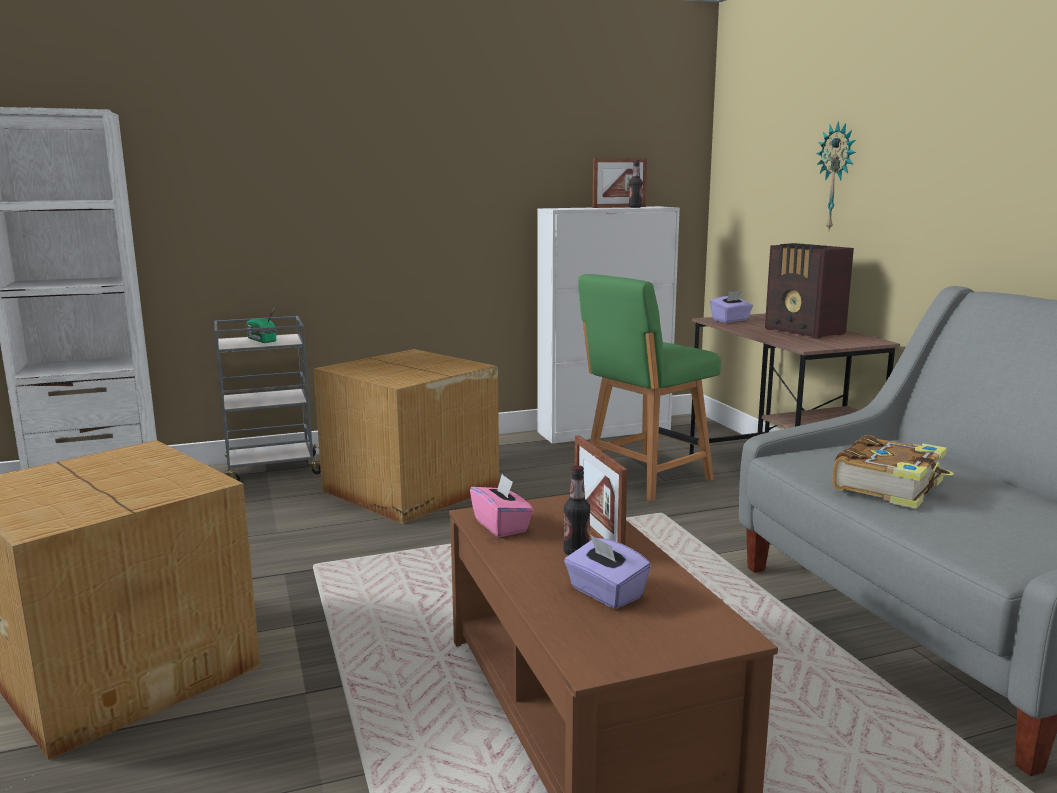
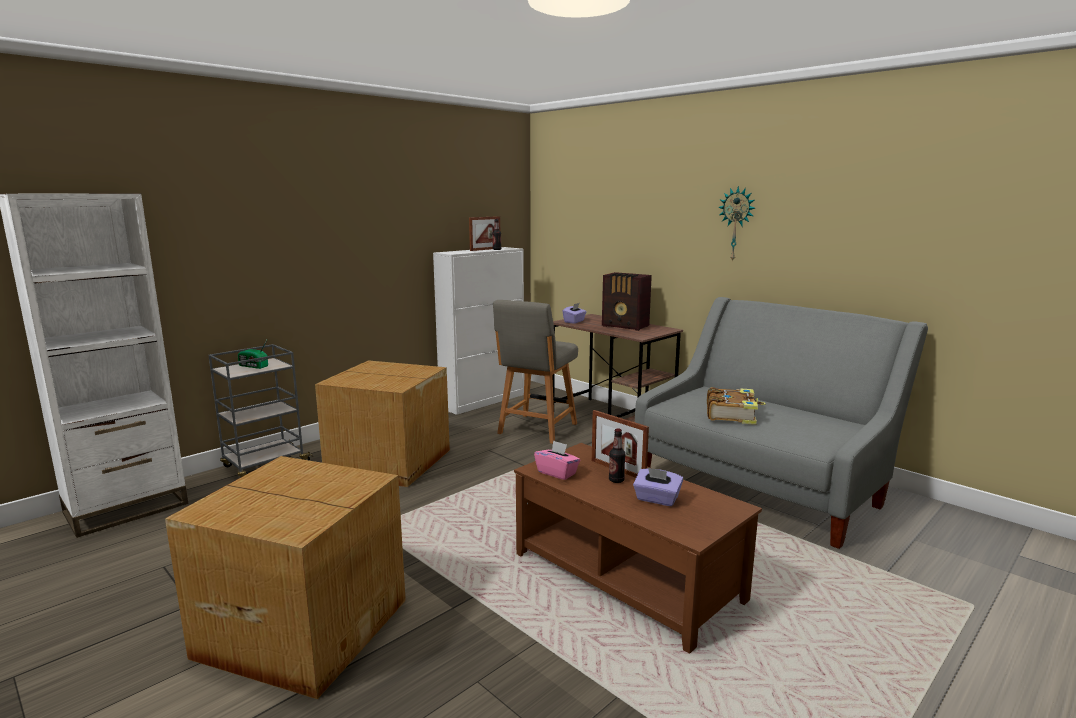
camera: 25 degrees left, 0 degrees up
green chair [578,274,721,502] -> grey chair [493,300,578,444]
wall clock [816,121,856,232] -> wall clock moved to [718,186,755,262]

